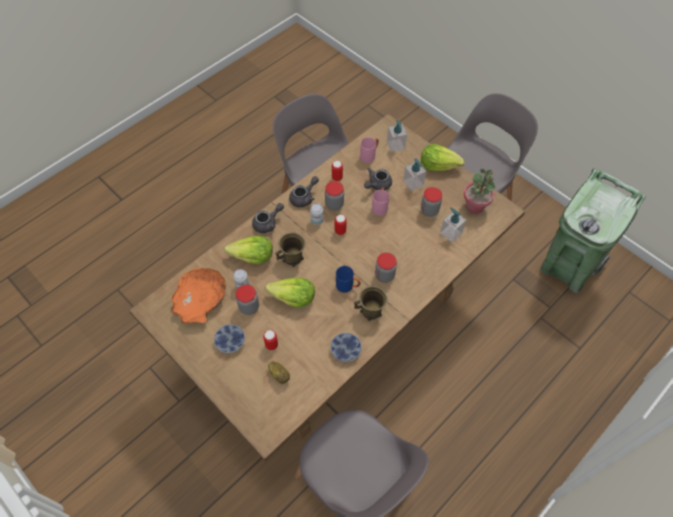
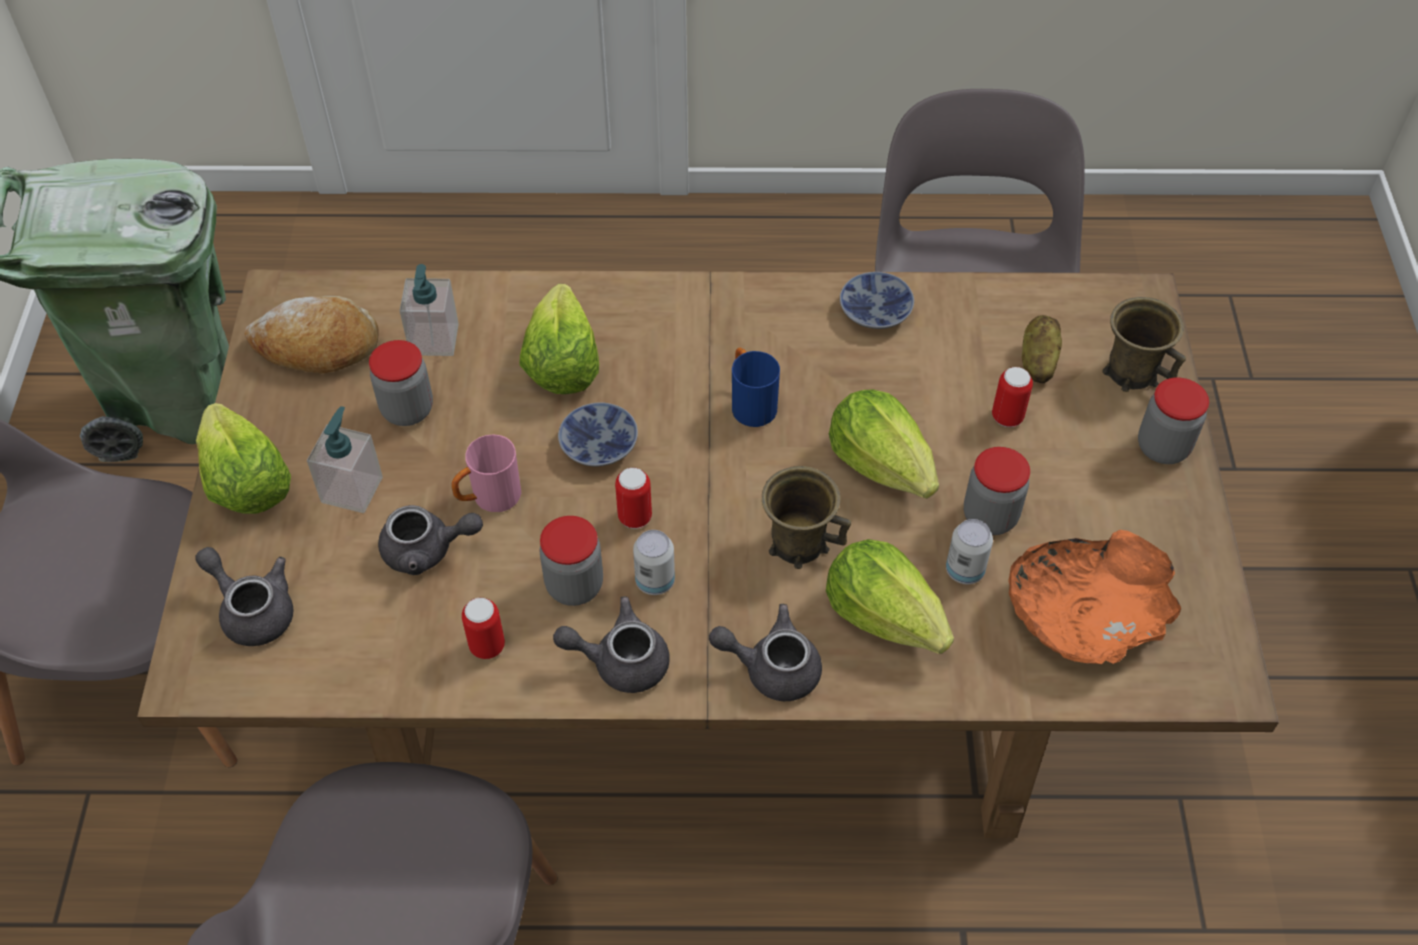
camera: 135 degrees left, 5 degrees down
bowl [214,324,245,353] -> bowl moved to [558,402,638,467]
brown mug [354,286,387,321] -> brown mug moved to [1103,297,1186,392]
pink mug [360,137,379,163] -> none
jar [375,253,397,283] -> jar moved to [1138,377,1209,464]
soap dispenser [387,120,407,152] -> grey teapot [195,547,293,646]
potted plant [464,169,495,214] -> bread [245,296,378,374]
none -> lettuce [519,284,599,394]

